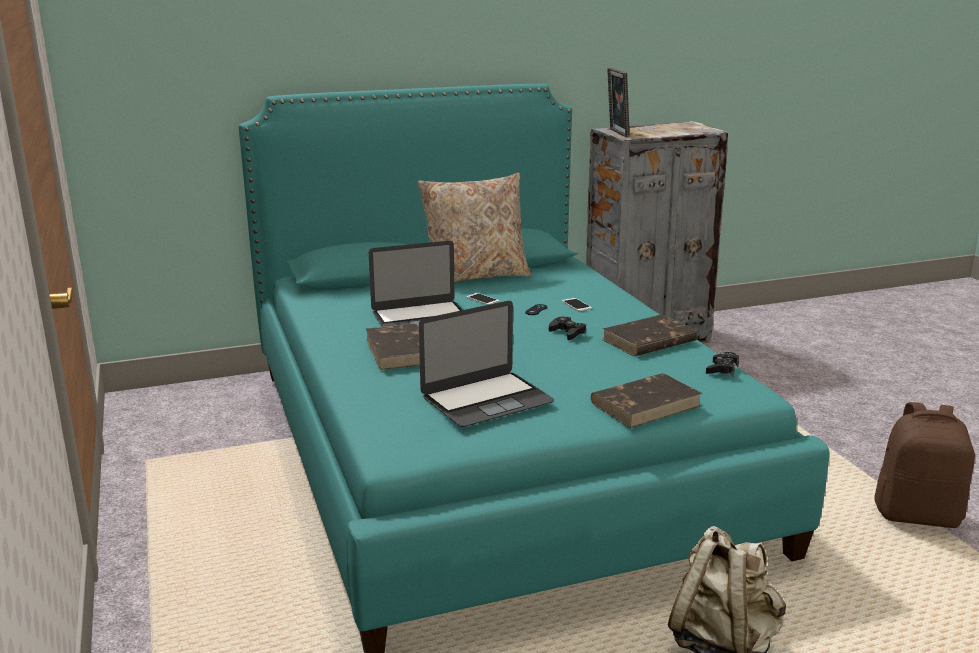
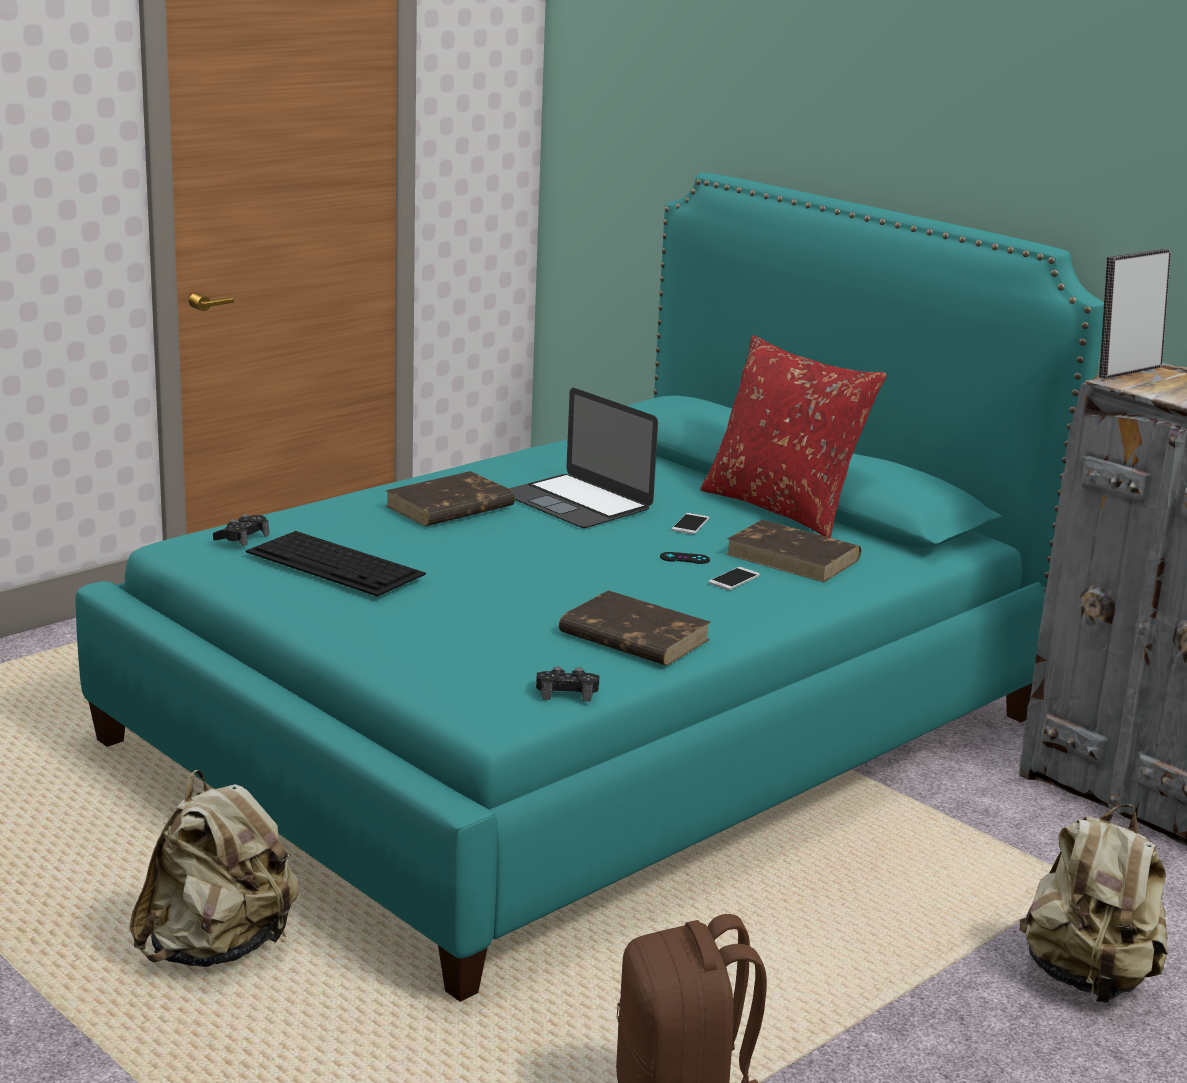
camera: 65 degrees right, 0 degrees up
beige pillow [417,173,531,282] -> red pillow [700,335,887,538]
laptop [419,301,554,427] -> keyboard [246,531,426,597]
black game controller [549,316,586,340] -> black game controller moved to [213,514,269,547]
brown book [591,373,702,428] -> brown book moved to [726,520,861,582]
none -> beige backpack [1020,804,1168,1003]

